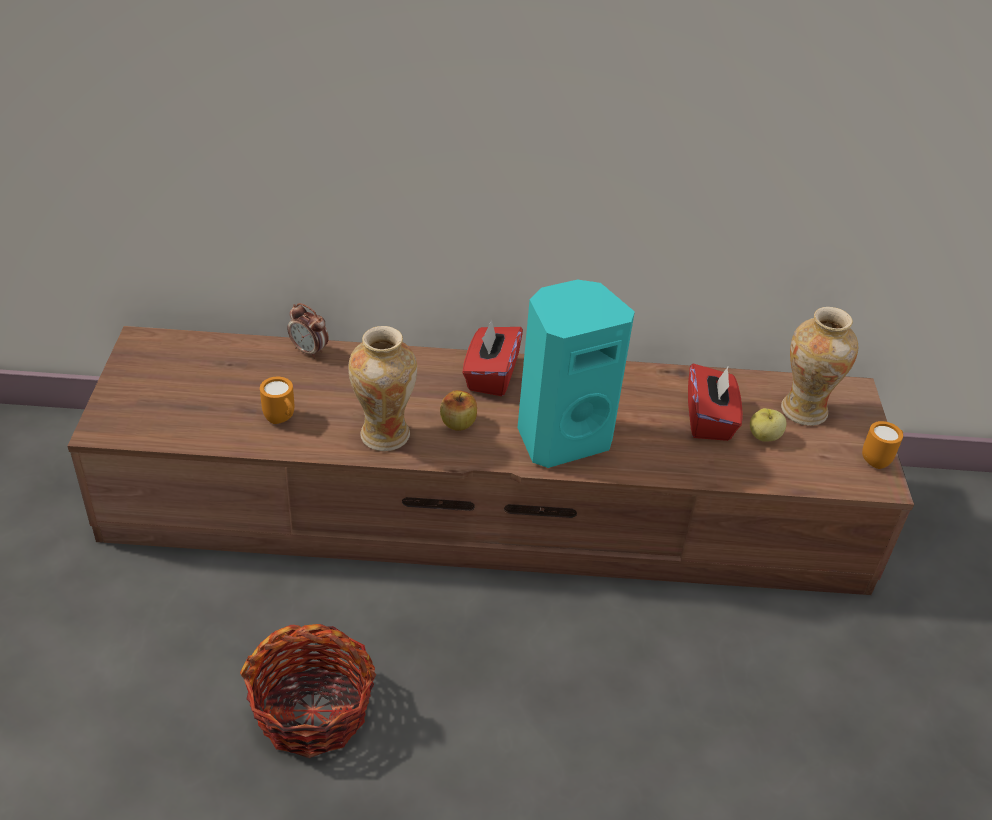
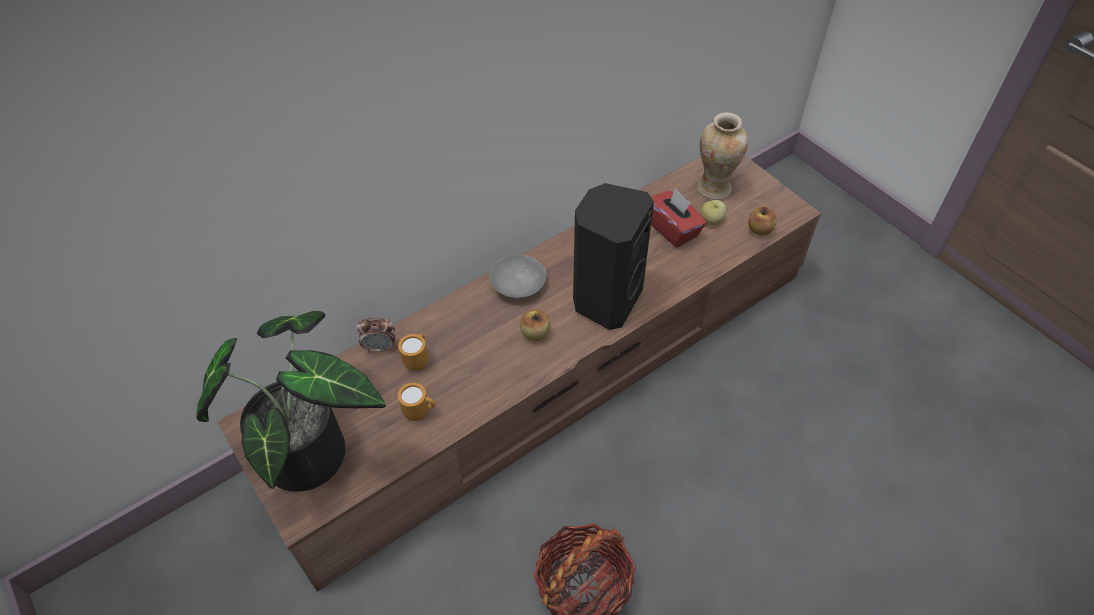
camera: 35 degrees left, 10 degrees up
vase [348,326,417,451] -> none
red tissue box [462,319,523,396] -> grey bowl [489,255,546,299]
turquoise speaker [517,279,635,468] -> black speaker [573,183,654,330]
orange mug [862,421,903,469] -> orange mug moved to [398,334,428,371]
none -> potted plant [196,311,386,492]
none -> apple [748,206,777,236]

